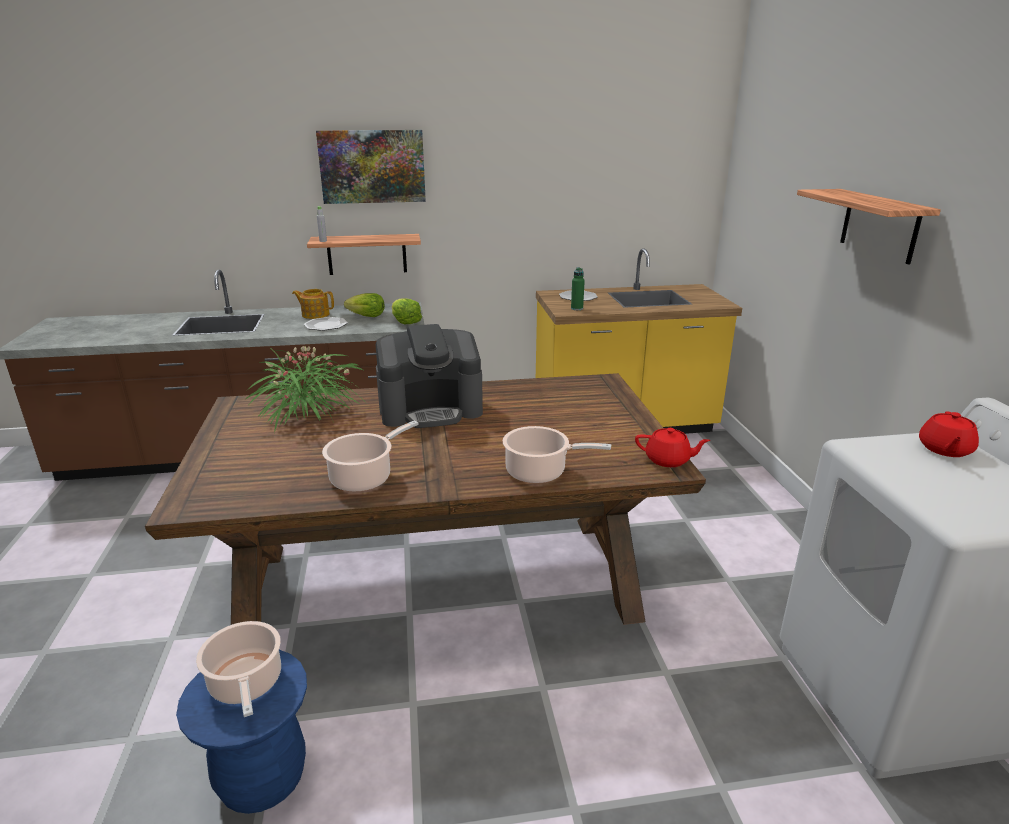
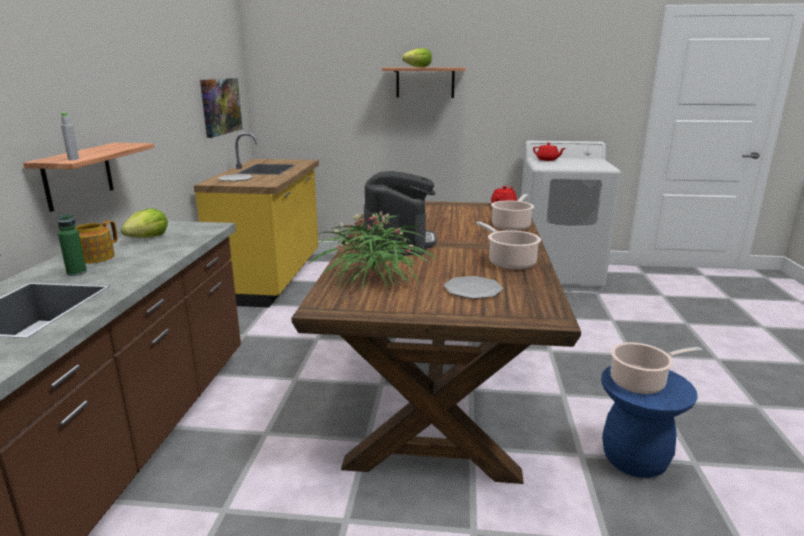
camera: 75 degrees left, 5 degrees down
plate [304,317,348,331] -> plate moved to [444,276,503,299]
picture [316,130,426,204] -> picture moved to [200,78,243,138]
lettuce [391,298,422,324] -> lettuce moved to [402,48,432,67]
green bottle [571,267,585,310] -> green bottle moved to [58,215,87,276]

